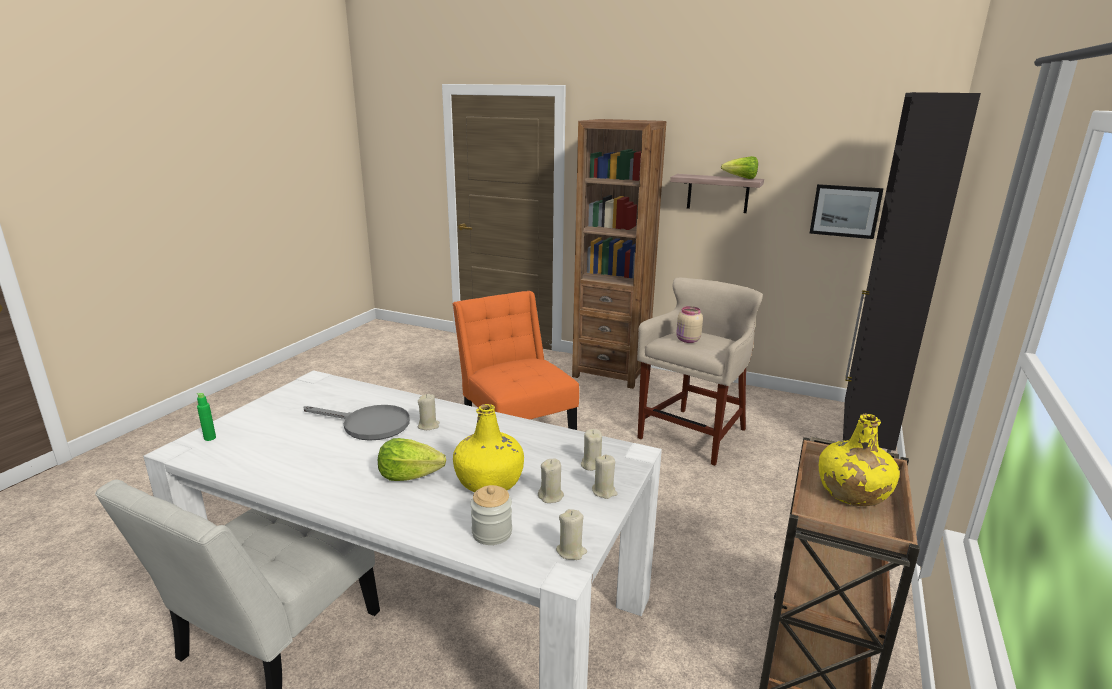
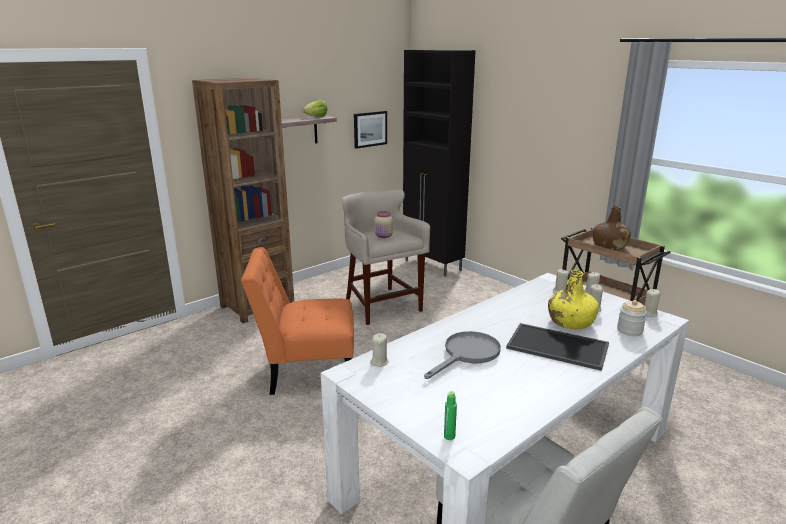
camera: 65 degrees left, 0 degrees up
lettuce [378,438,446,481] -> tray [506,323,609,371]
beige candle [418,394,440,430] -> beige candle moved to [370,333,389,367]
yellow bottle [819,414,900,506] -> brown bottle [593,206,631,250]

